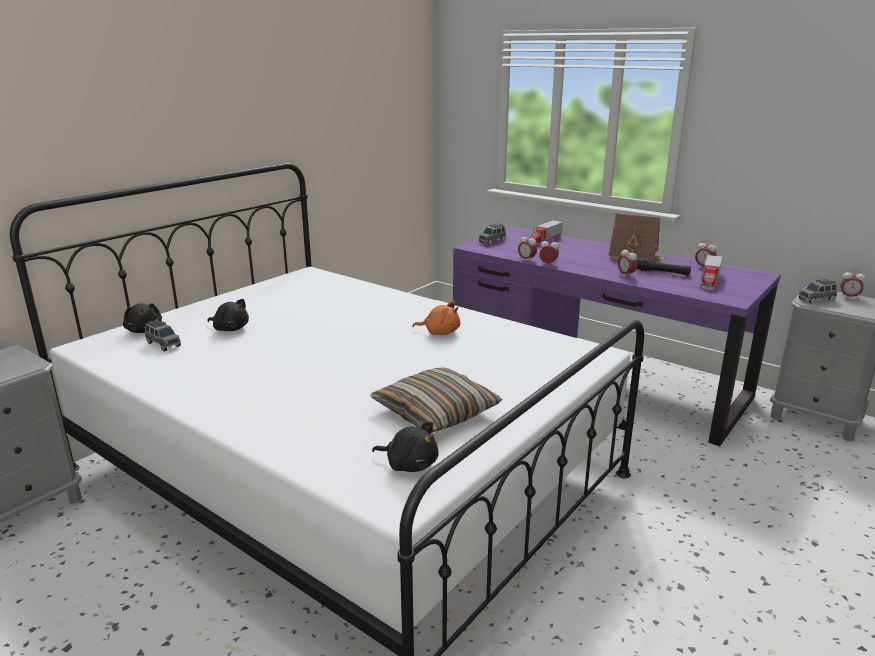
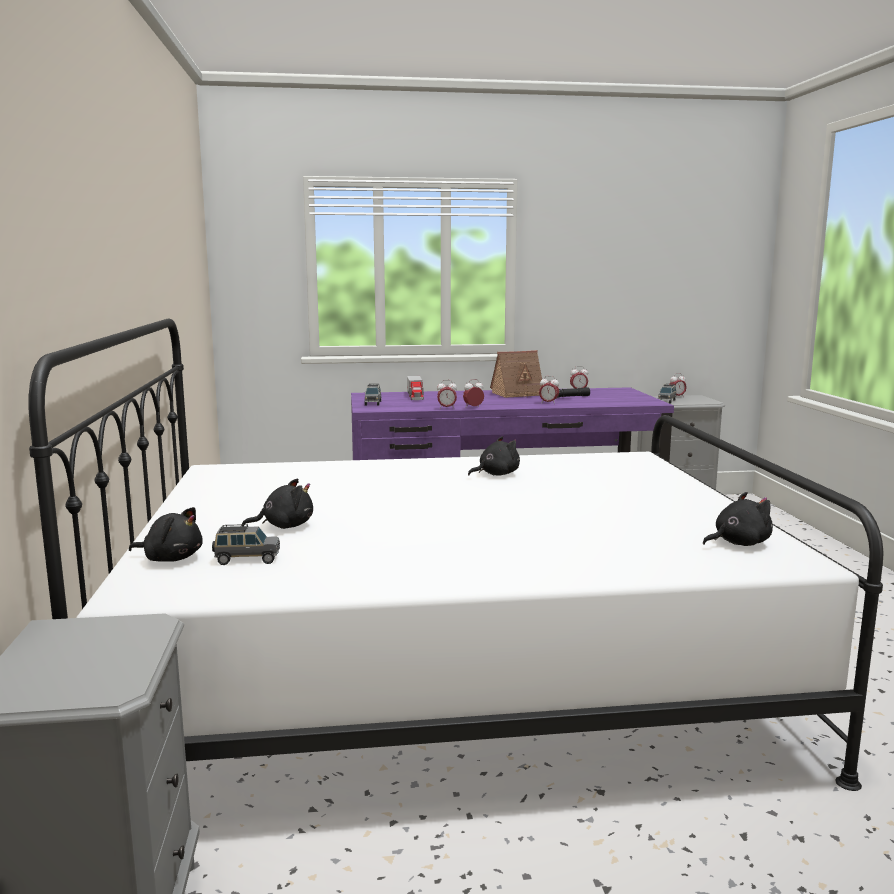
camera: 45 degrees left, 10 degrees down
pillow [371,367,502,433] -> none
orange plush toy [412,301,460,335] -> black plush toy [468,436,520,476]
toy truck [700,255,722,290] -> none

